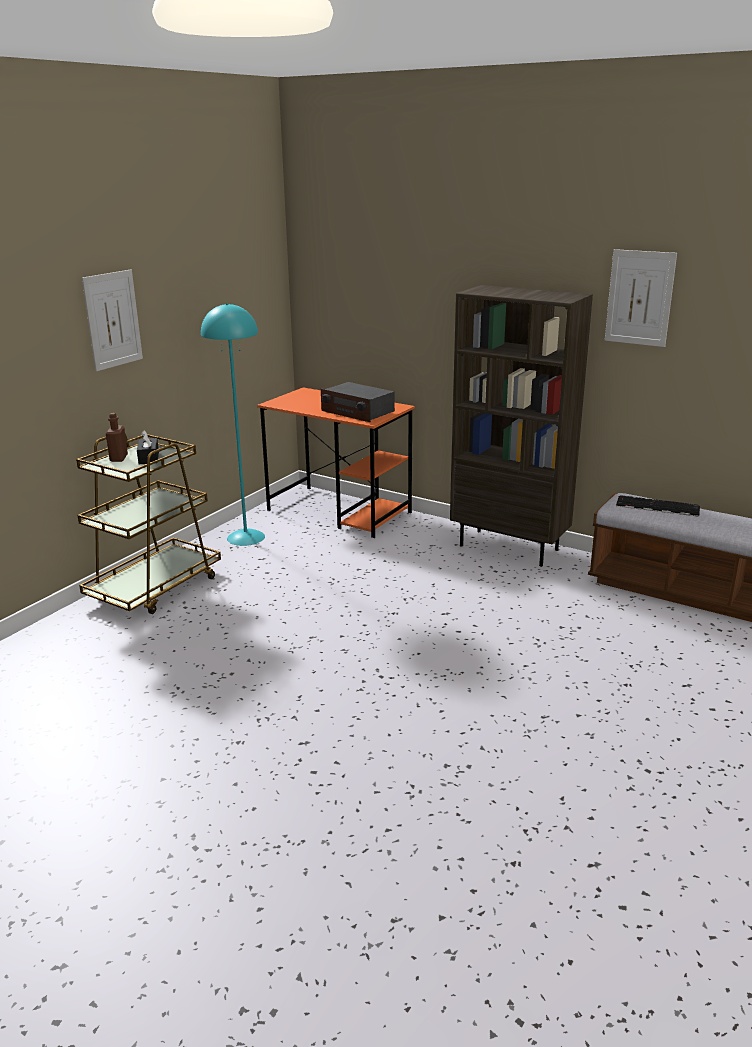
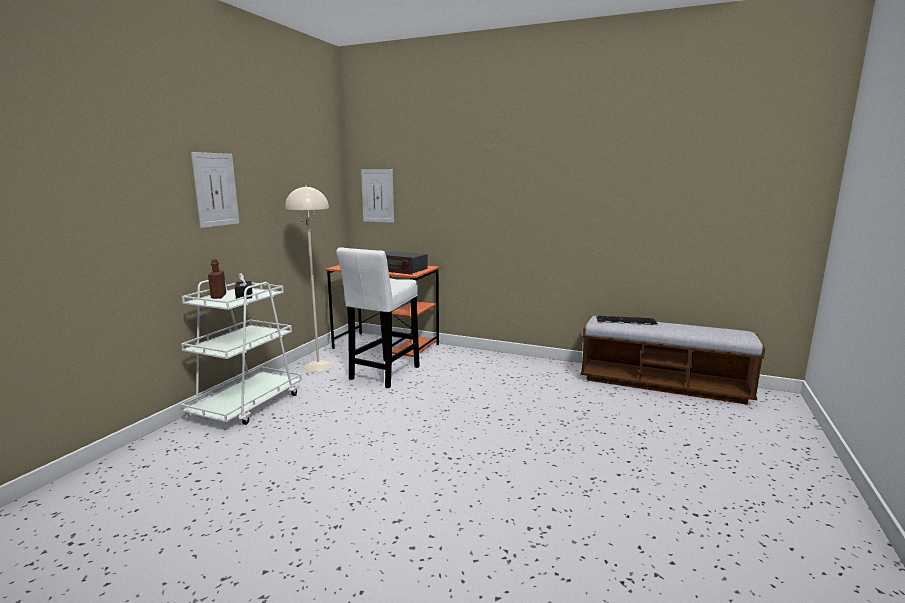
camera: 10 degrees left, 10 degrees down
brown cart [76,434,221,614] -> white cart [181,280,302,425]
turquoise floor lamp [201,303,265,546] -> beige floor lamp [285,186,333,372]
brown bookcase [450,285,593,567] -> none
picture [605,249,677,347] -> picture moved to [361,169,394,223]
none -> white stool [336,247,420,388]

